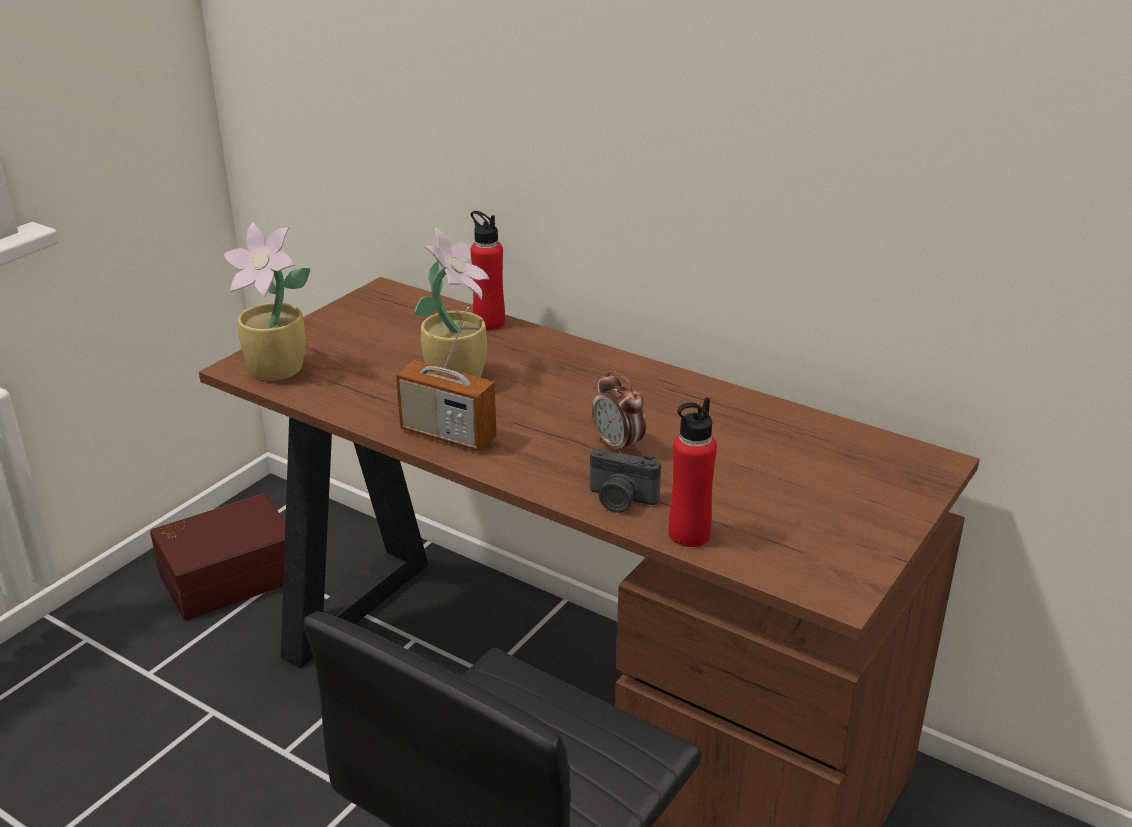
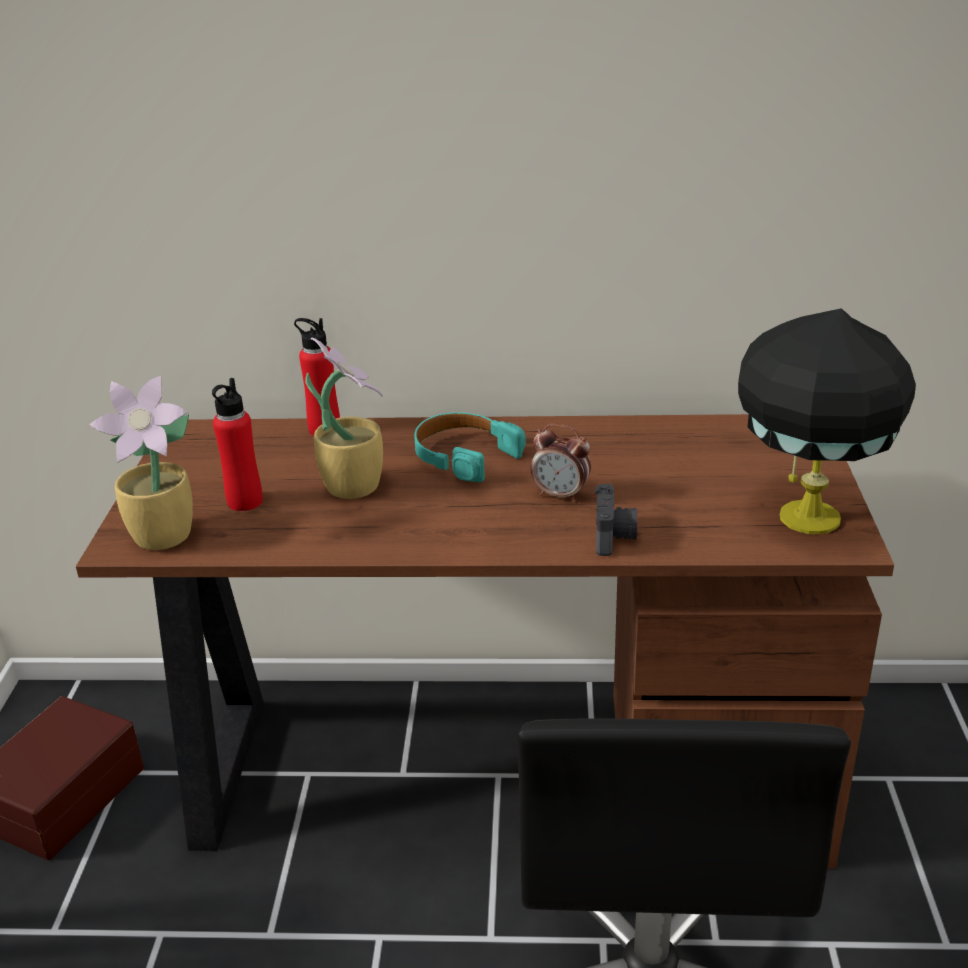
camera: 30 degrees left, 0 degrees up
radio [396,307,497,451] -> none
camera [590,448,661,513] -> camera turned 75 degrees counterclockwise [595,484,637,556]
red bottle [669,397,717,547] -> red bottle moved to [212,378,263,511]
none -> turquoise headphones [414,412,526,482]
none -> black table lamp [738,308,916,534]

